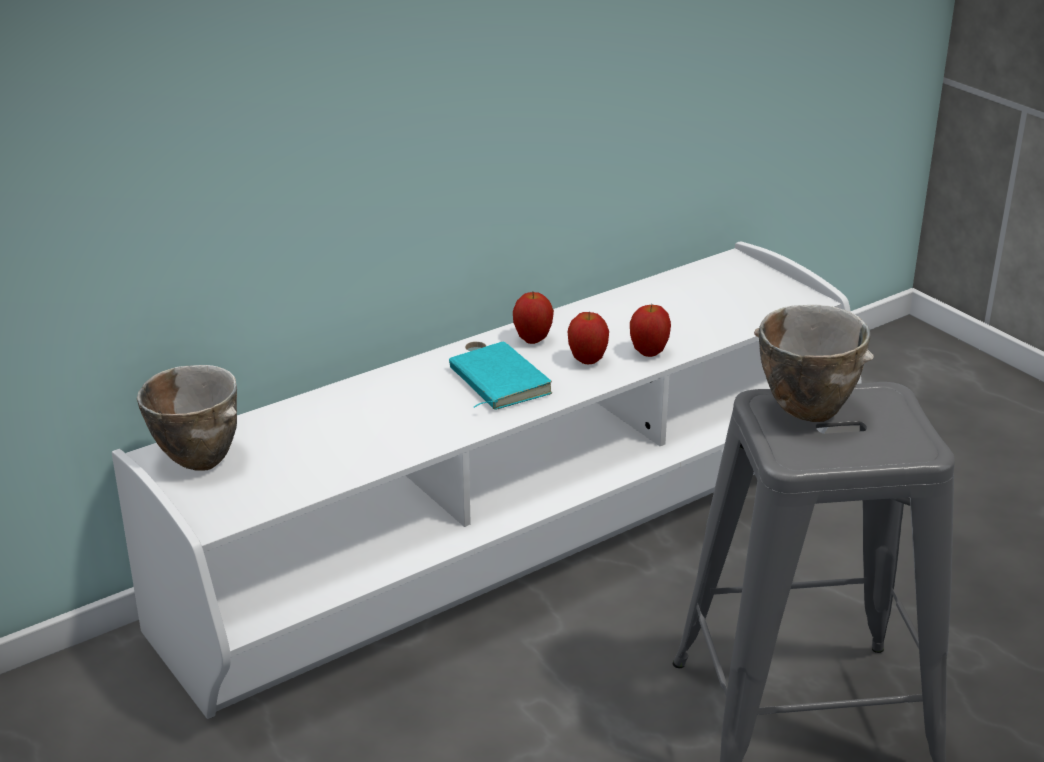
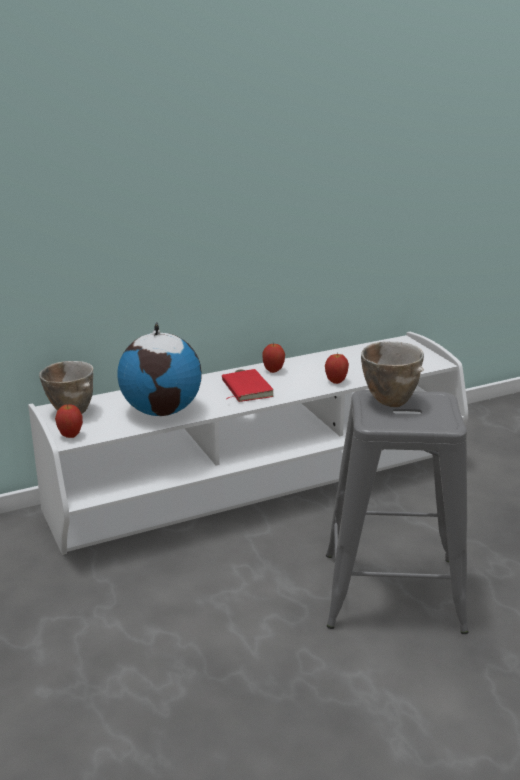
camera: 10 degrees right, 5 degrees down
turquoise book [449,342,552,410] -> red book [222,369,274,402]
apple [568,311,609,364] -> apple moved to [55,404,83,438]
none -> globe [117,322,202,416]

